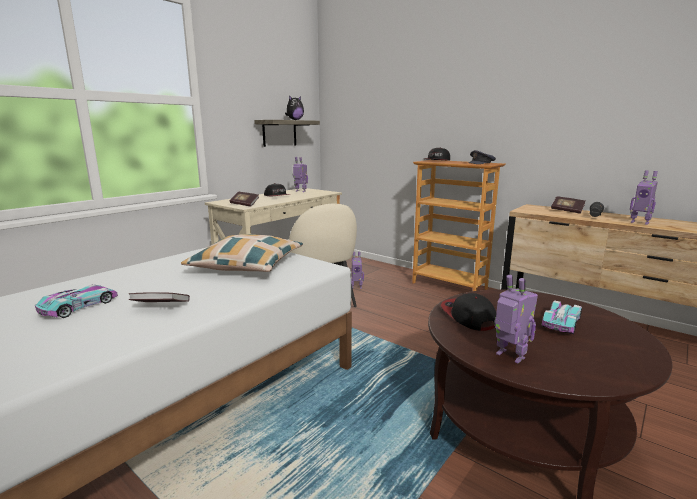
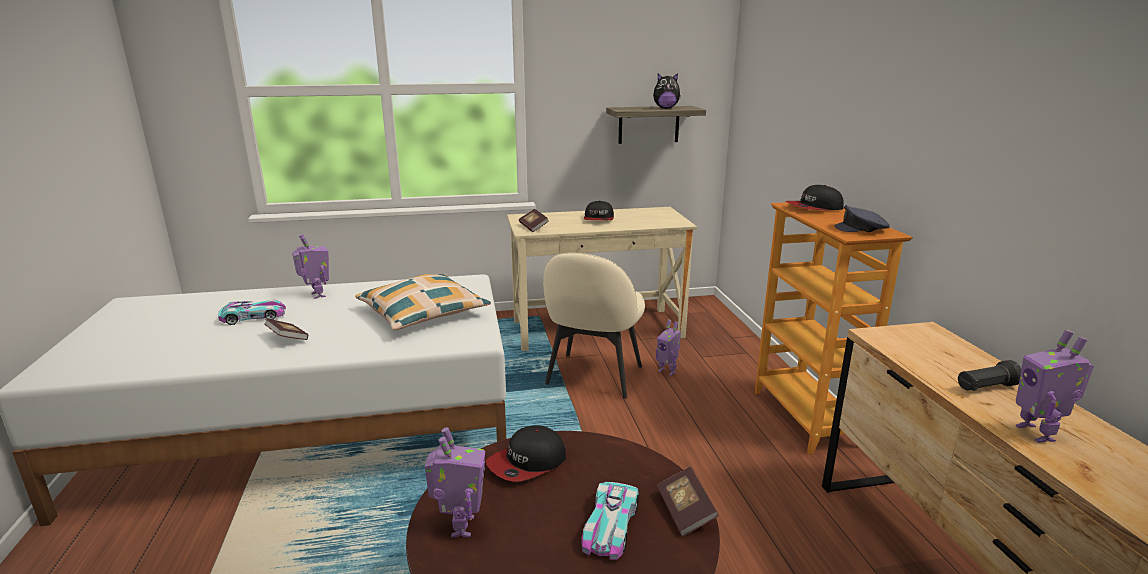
camera: 40 degrees right, 5 degrees up
toy robot [293,157,308,192] -> toy robot moved to [292,234,329,299]
cap [441,293,496,331] -> cap turned 150 degrees counterclockwise [486,425,566,482]
toy car [541,301,582,334] -> toy car turned 120 degrees clockwise [581,482,639,560]
book [551,196,585,214] -> book moved to [657,467,719,536]

